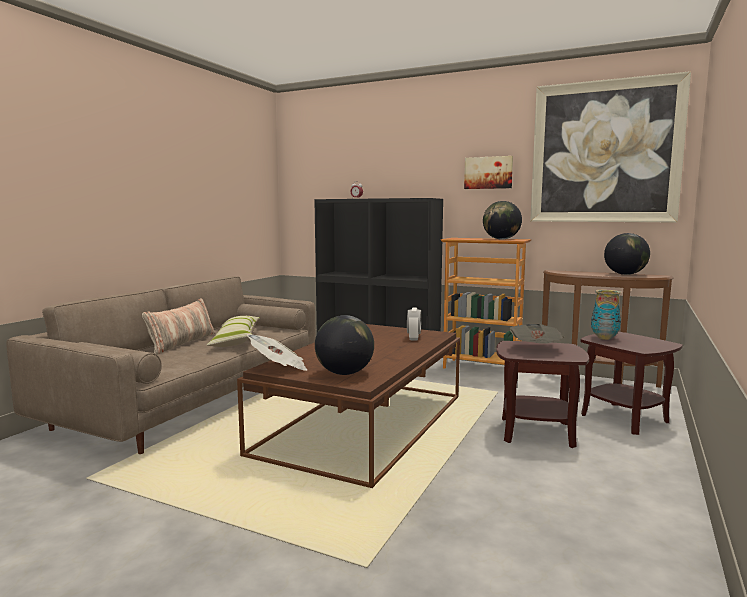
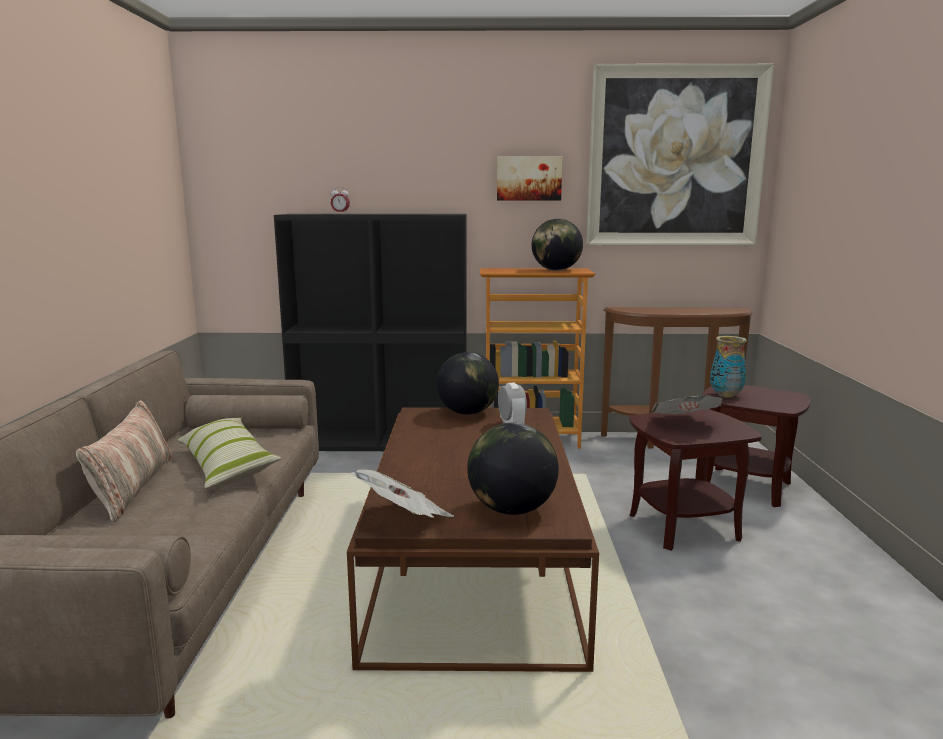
camera: 25 degrees left, 5 degrees up
globe [604,233,650,275] -> globe moved to [436,352,499,415]

